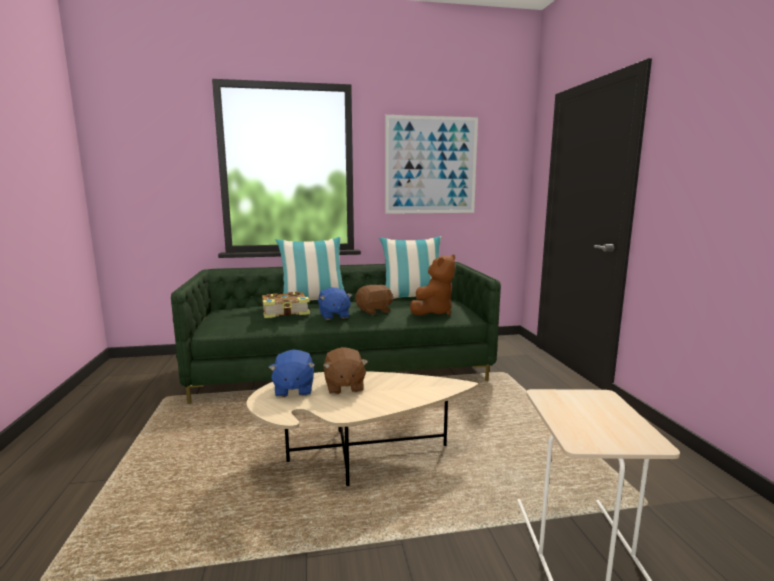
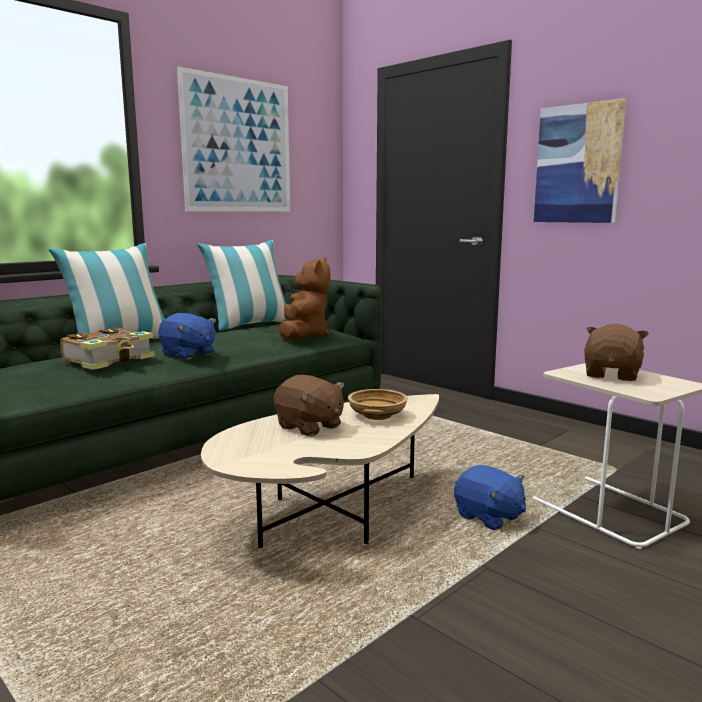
camera: 35 degrees left, 0 degrees up
blue plush toy [268,349,315,397] -> blue plush toy moved to [454,465,526,530]
brown plush toy [355,285,393,315] -> brown plush toy moved to [584,324,649,381]
none -> beige bowl [348,389,408,420]
none -> picture [534,98,626,223]

